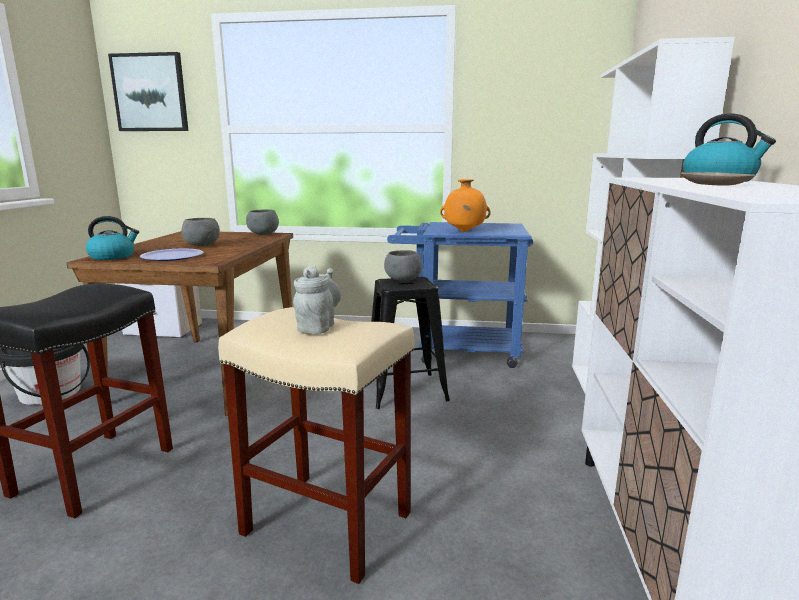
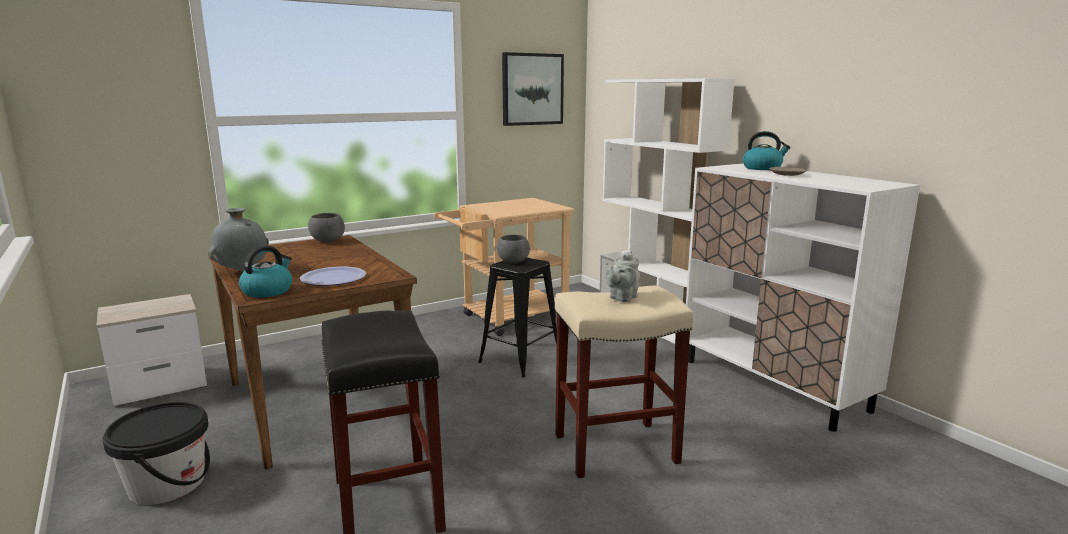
camera: 40 degrees left, 0 degrees up
picture [108,52,188,131] -> picture moved to [502,52,564,126]
grey bowl [181,218,220,246] -> none
grey teapot [293,266,341,334] -> grey teapot turned 120 degrees counterclockwise [606,251,640,302]
blue cart [387,222,533,368] -> beige cart [434,198,575,336]
orange vase [440,179,491,232] -> none
none -> grey vase [209,208,269,272]

